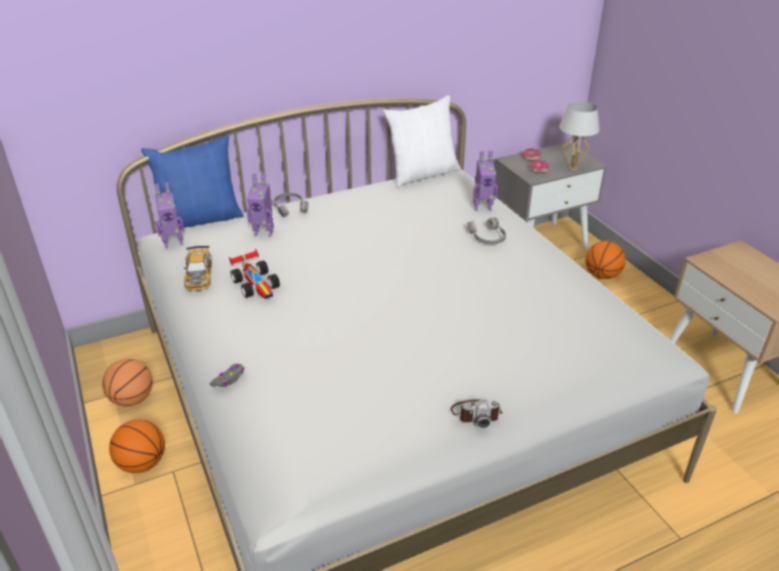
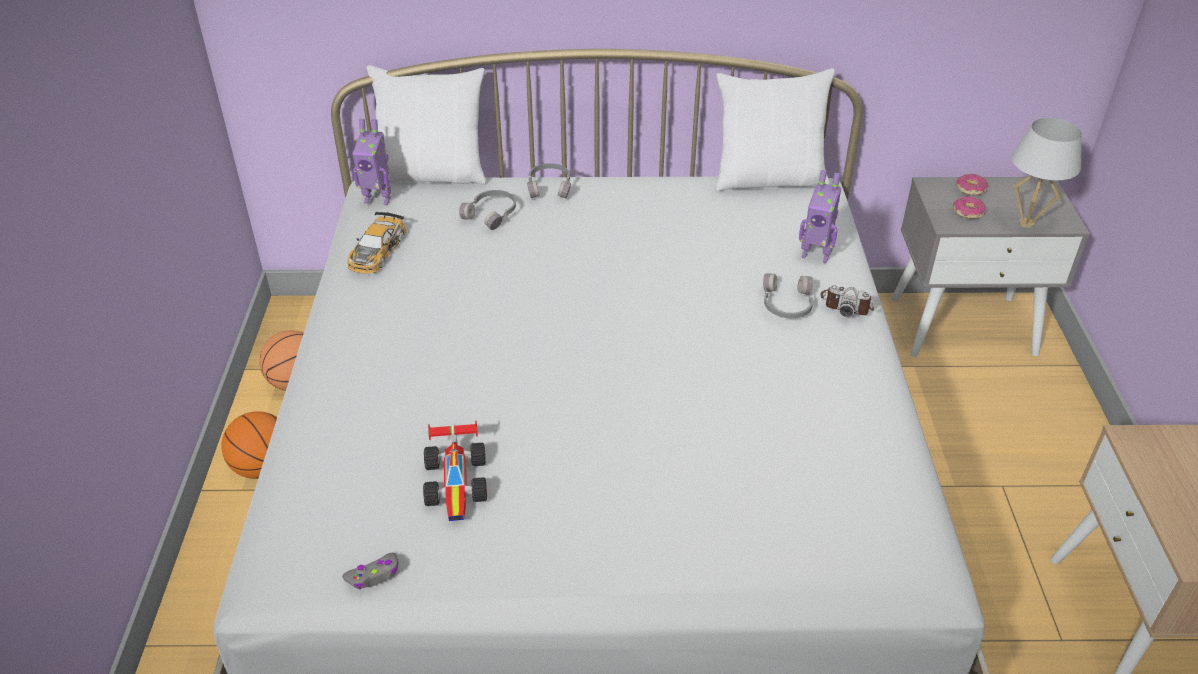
camera: 25 degrees right, 5 degrees up
blue pillow [141,135,244,228] -> white pillow [367,65,486,185]
grey game controller [210,364,244,387] -> grey game controller moved to [342,553,399,589]
toy car [229,249,280,299] -> toy car moved to [423,420,487,521]
toy robot [247,173,274,237] -> grey headphones [459,190,516,230]
camera [451,400,503,428] -> camera moved to [820,285,874,317]
basketball [586,241,626,279] -> none

